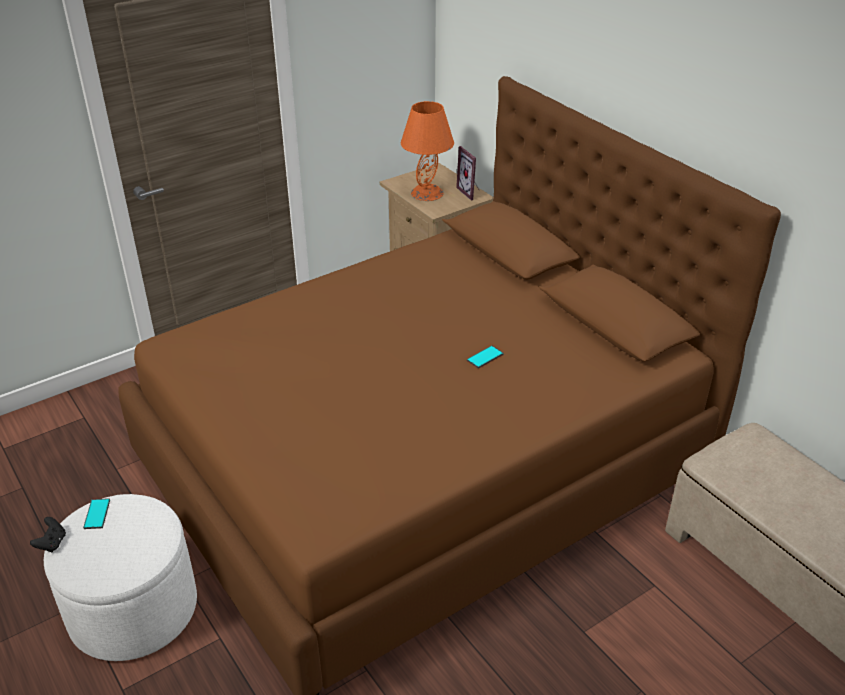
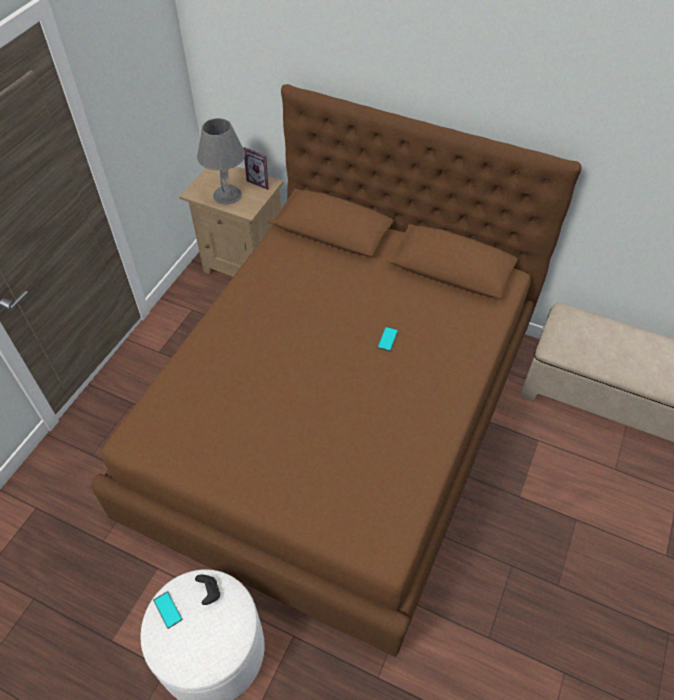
camera: 30 degrees left, 15 degrees up
black game controller [30,517,66,552] -> black game controller moved to [195,574,220,605]
orange table lamp [401,101,454,201] -> grey table lamp [197,118,245,204]

